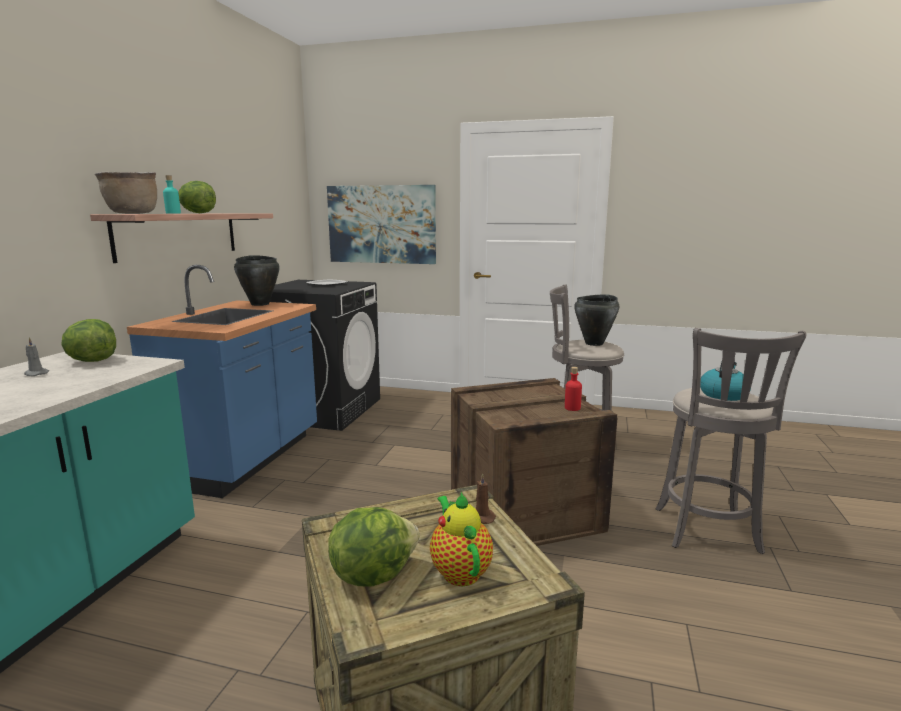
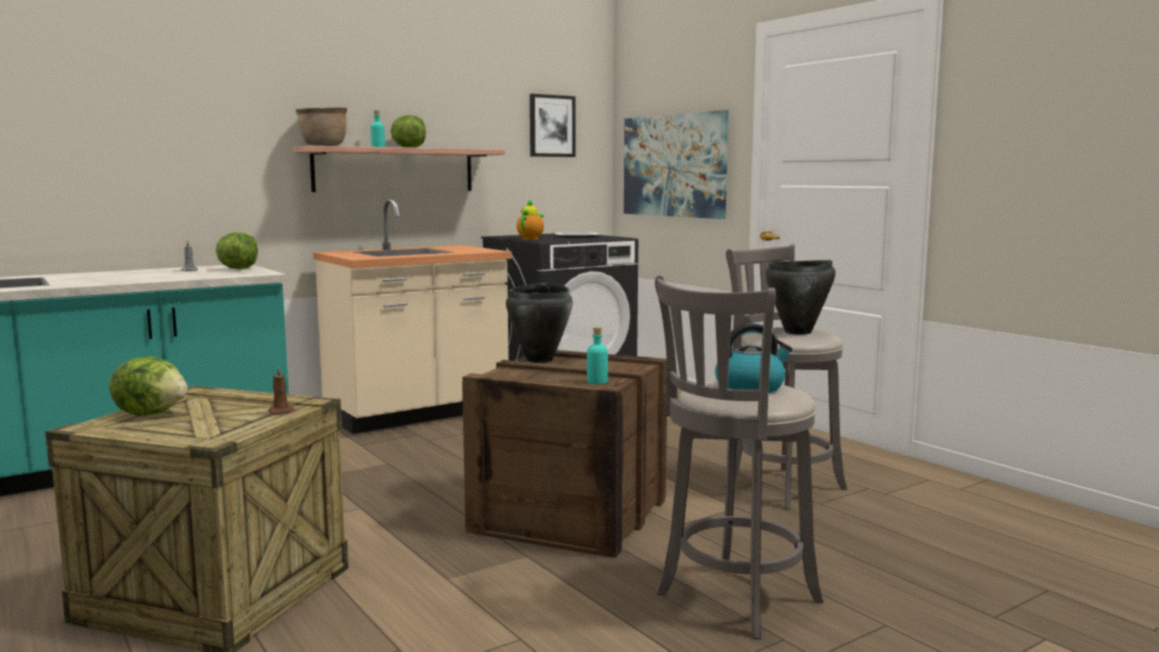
camera: 40 degrees right, 5 degrees down
blue counter [127,265,317,498] -> beige counter [313,199,512,434]
black cooking pot [234,255,280,306] -> black cooking pot moved to [506,283,573,363]
teapot [430,492,493,586] -> teapot moved to [517,199,544,240]
red bottle [565,367,582,411] -> turquoise bottle [587,327,608,384]
none -> picture [530,94,575,157]

